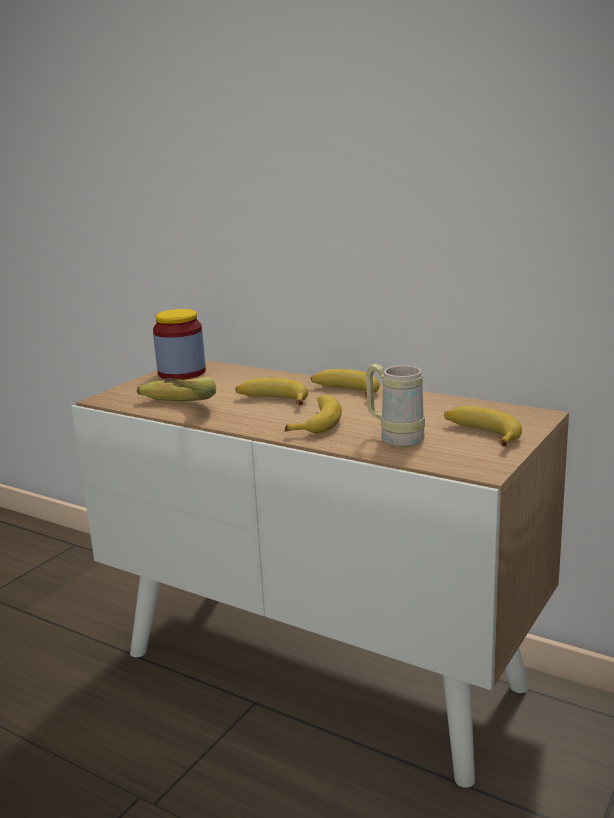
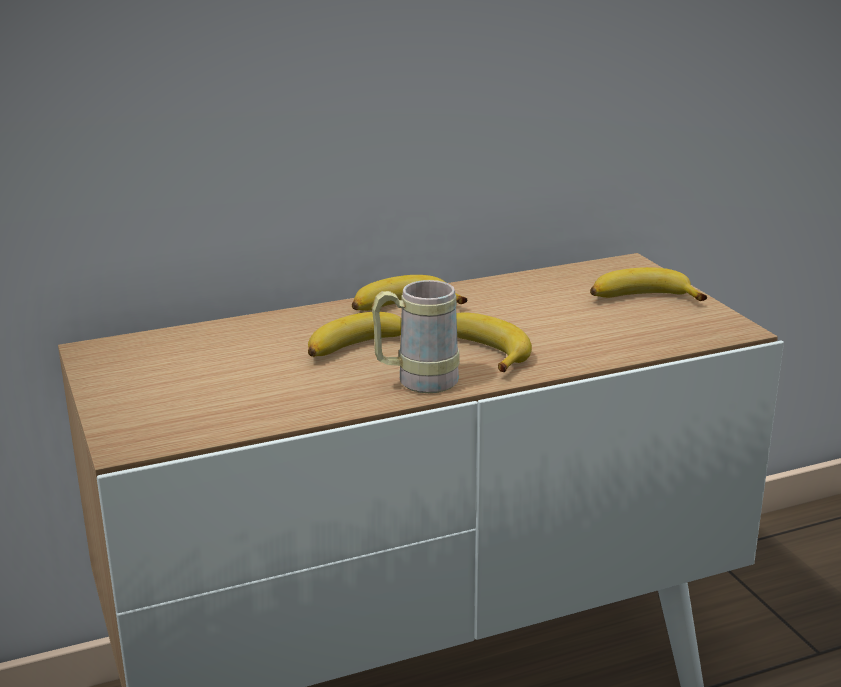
camera: 55 degrees left, 5 degrees up
banana [137,377,216,401] -> none
jar [153,309,206,380] -> none
beige mug [365,364,425,447] -> beige mug moved to [372,280,460,393]

